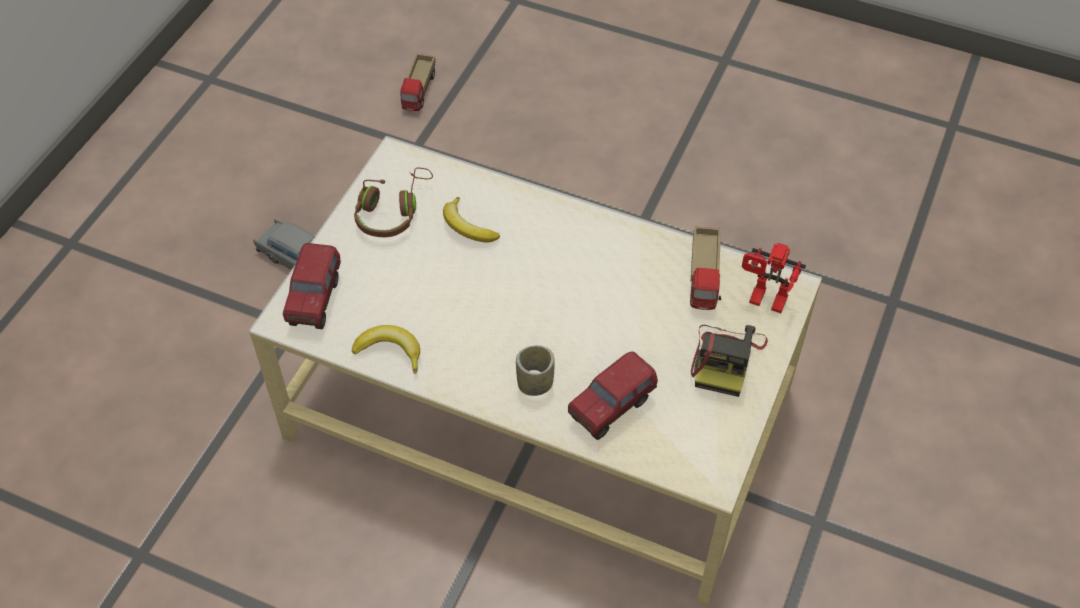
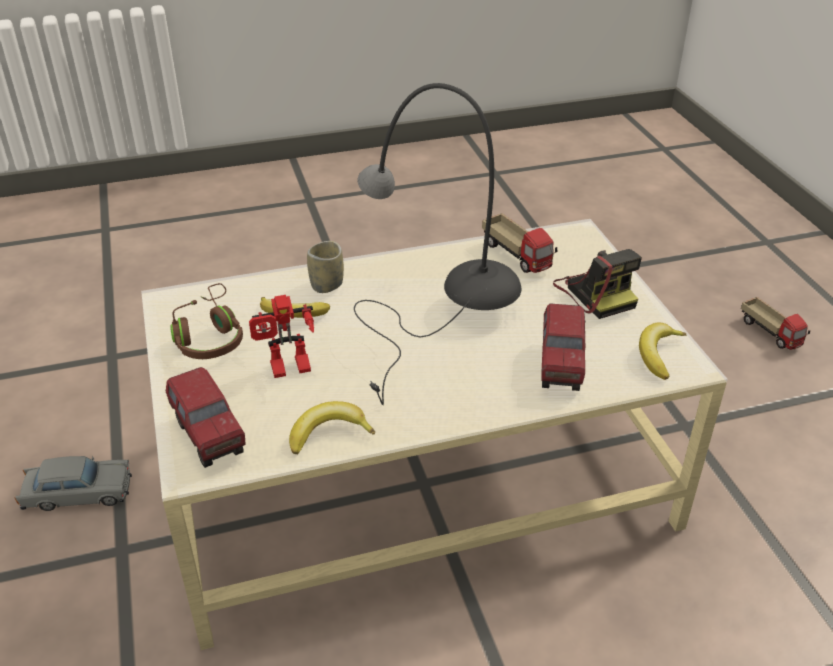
camera: 40 degrees left, 15 degrees down
toy truck [400,54,435,111] -> toy truck moved to [741,297,810,350]
cup [516,345,555,396] -> cup moved to [307,241,344,293]
toy robot [742,243,806,313] -> toy robot moved to [249,295,314,378]
none -> grey table lamp [354,83,521,405]
none -> banana [639,323,687,380]

